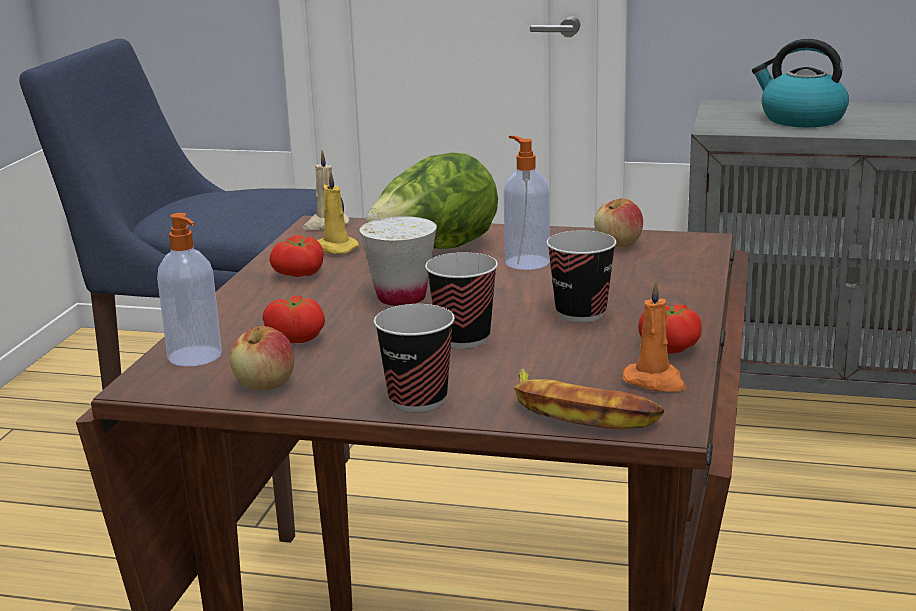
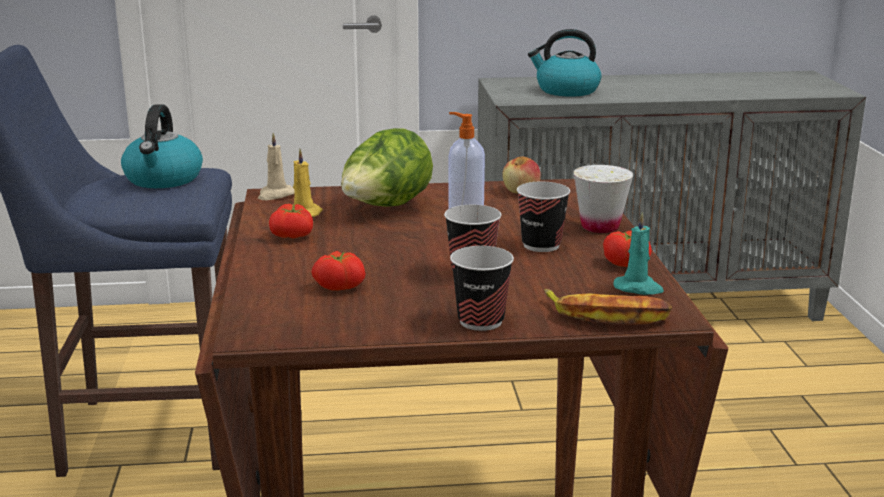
camera: 20 degrees left, 0 degrees up
soap dispenser [157,213,222,366] -> none
apple [230,326,294,390] -> none
white cup [359,216,437,306] -> white cup moved to [573,165,633,233]
orange candle [623,280,686,392] -> turquoise candle [613,212,664,295]
none -> kettle [121,105,203,188]

